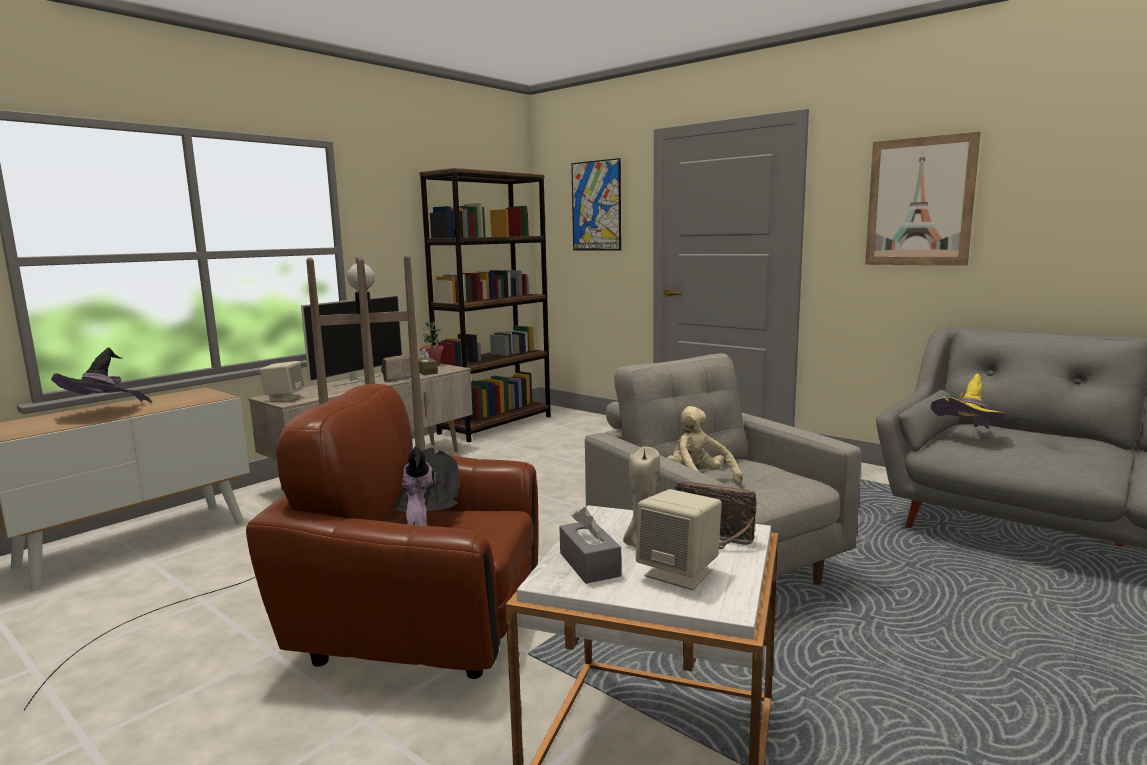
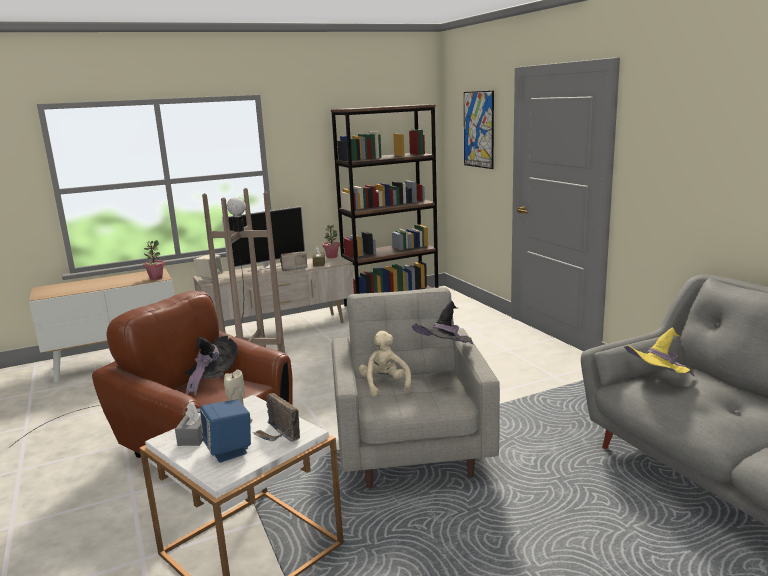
camera: 25 degrees right, 5 degrees up
black hat [51,348,152,403] -> black hat moved to [411,301,473,344]
beige speaker [636,489,722,590] -> blue speaker [200,399,251,463]
picture [865,132,980,266] -> none
none -> potted plant [143,240,165,280]

